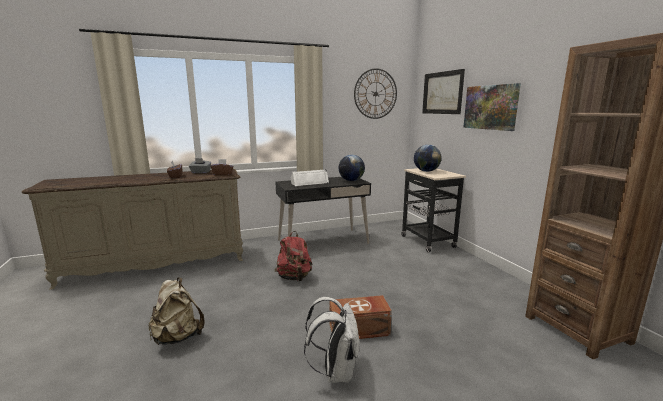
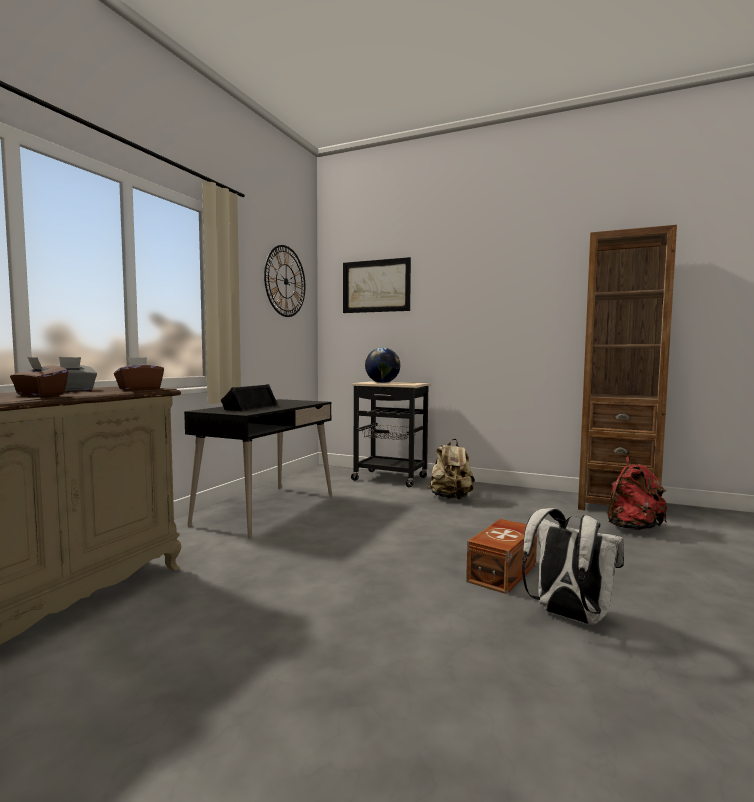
camera: 45 degrees left, 10 degrees down
beige backpack [149,277,205,345] -> beige backpack moved to [427,439,475,500]
red backpack [274,231,312,281] -> red backpack moved to [607,456,667,530]
white speaker [290,169,329,186] -> black speaker [221,384,279,411]
globe [338,155,365,181] -> none
picture [463,83,521,131] -> none

